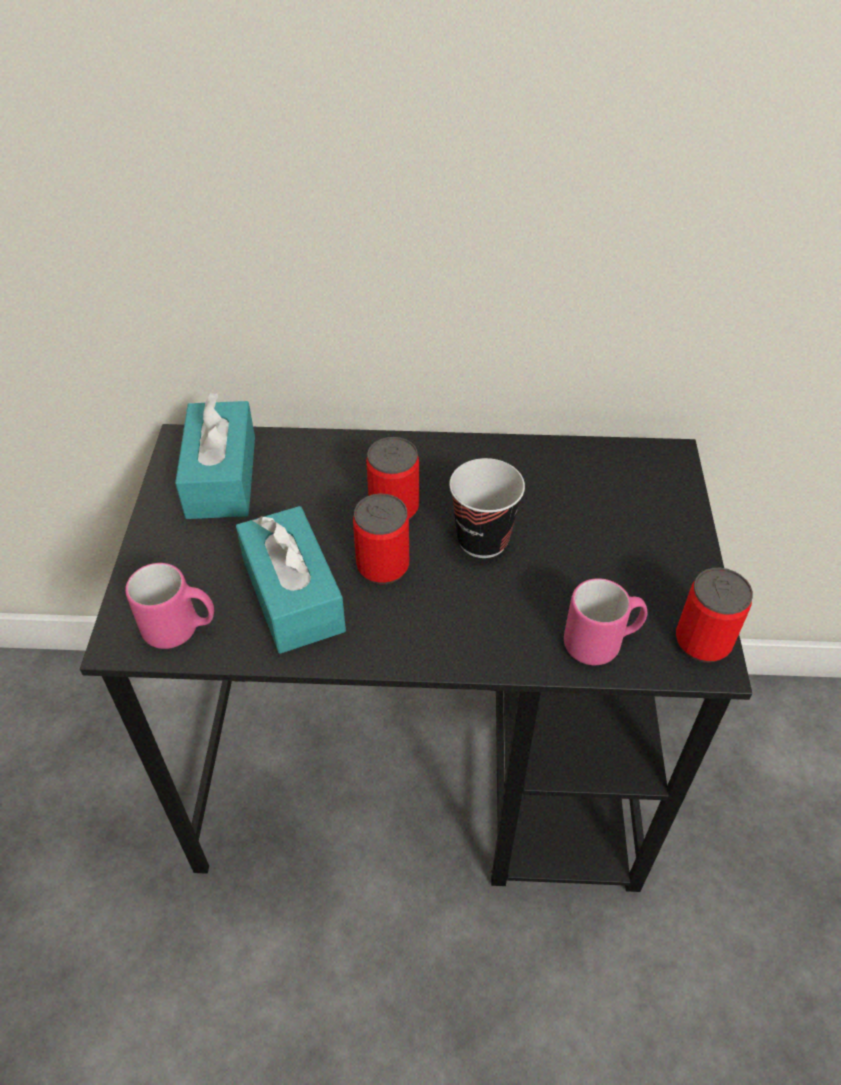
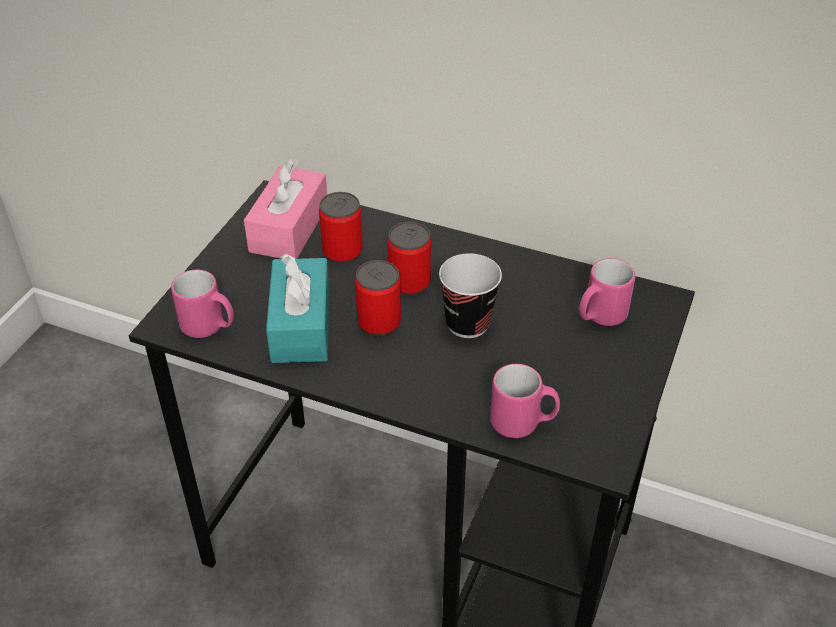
camera: 20 degrees right, 5 degrees down
turquoise tissue box [175,393,255,519] -> pink tissue box [244,159,327,259]
can [676,568,753,663] -> can moved to [319,192,363,264]
none -> pink mug [579,258,636,326]

